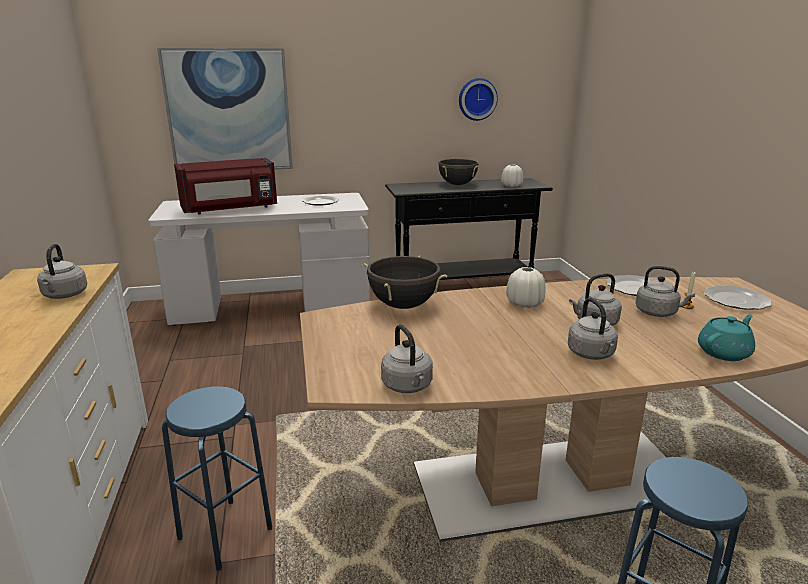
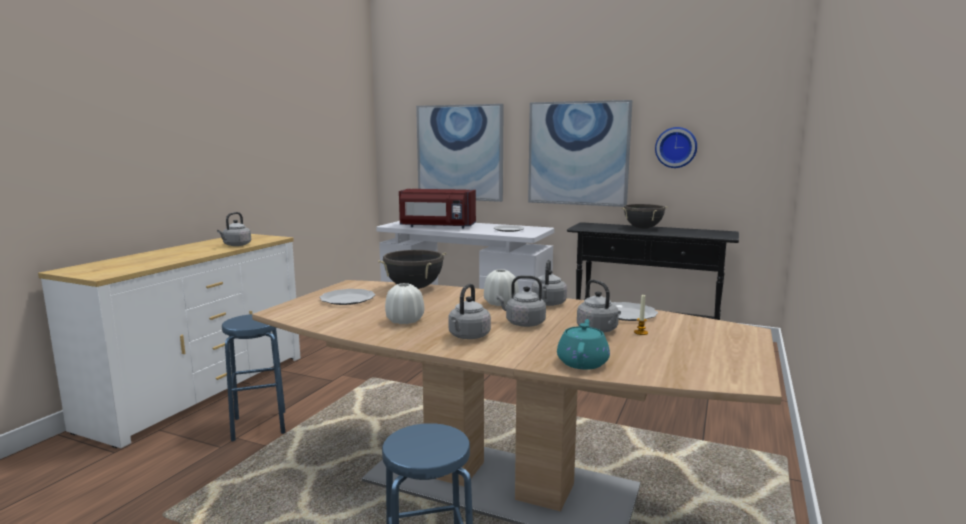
camera: 35 degrees right, 10 degrees down
grey kettle [381,324,433,393] -> grey kettle moved to [532,260,567,306]
white vase [501,165,523,187] -> white vase moved to [385,283,424,324]
turquoise teapot [698,315,755,361] -> turquoise teapot turned 75 degrees counterclockwise [557,319,610,370]
plate [704,286,772,310] -> plate moved to [319,289,375,305]
none -> picture [528,100,632,207]

